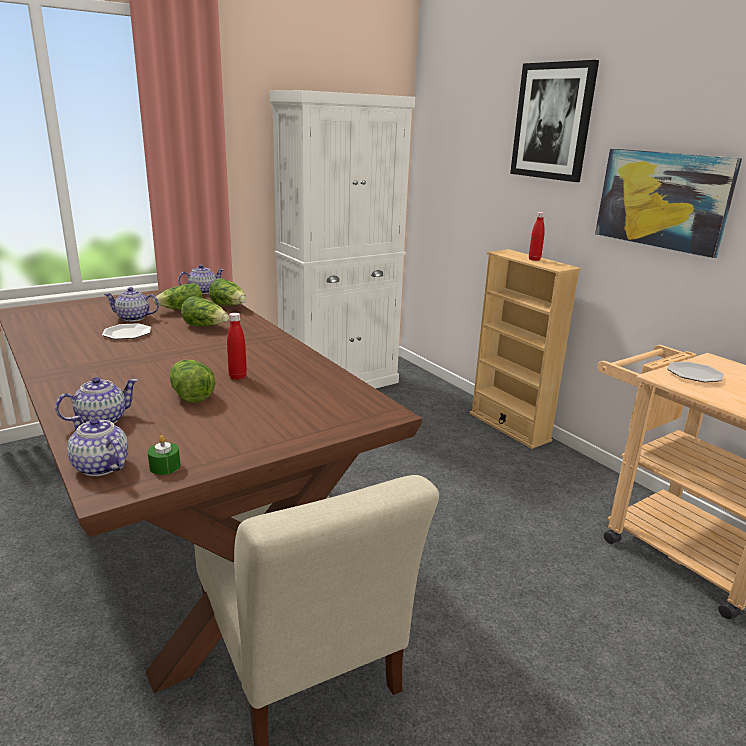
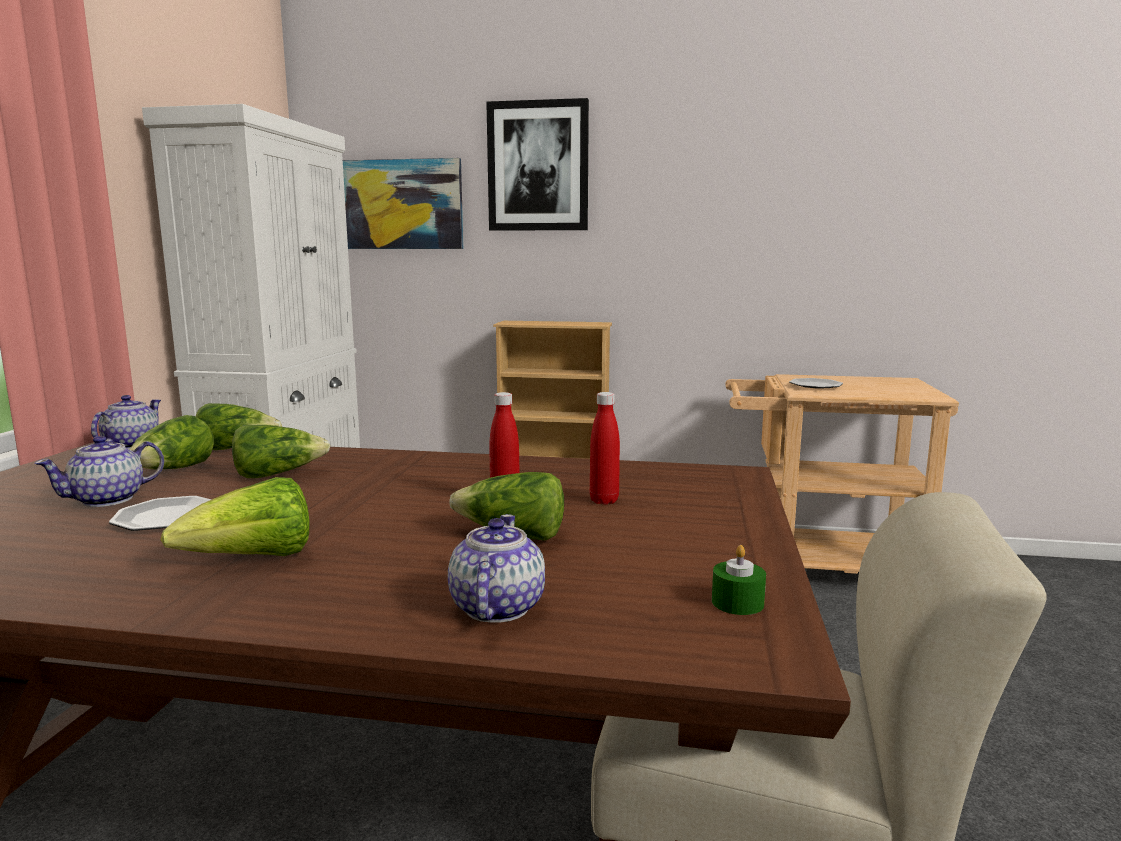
camera: 45 degrees left, 10 degrees down
teapot [67,416,128,476] -> none
red bottle [529,212,545,261] -> red bottle moved to [590,392,620,505]
picture [595,149,742,258] -> picture moved to [343,158,463,249]
none -> lettuce [161,477,309,556]

